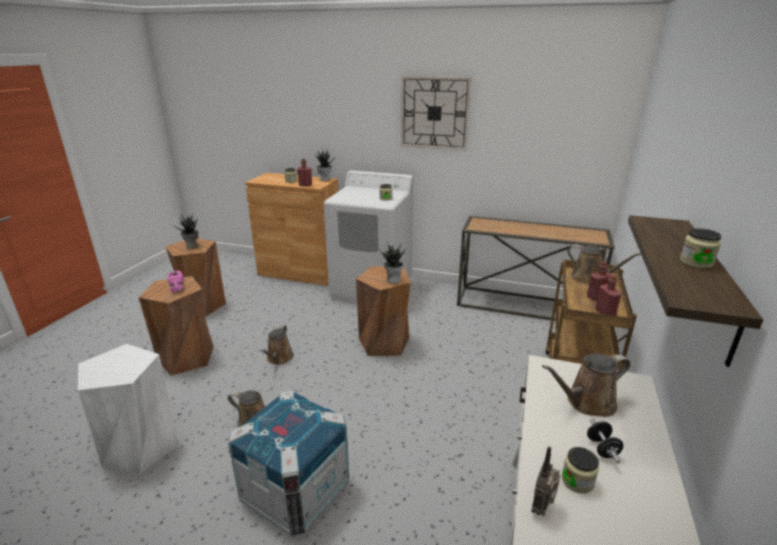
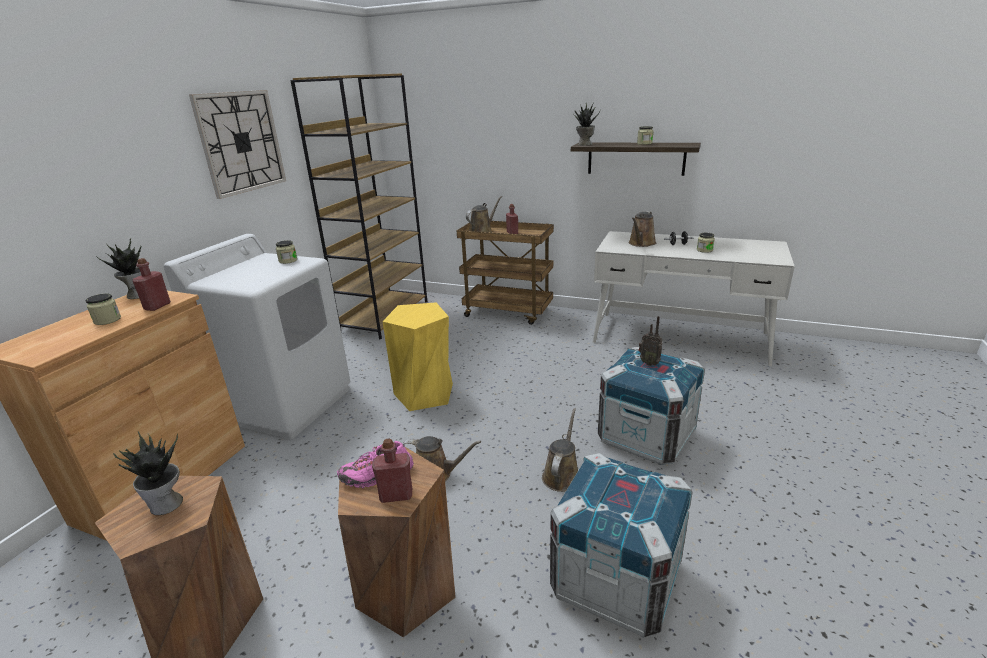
camera: 85 degrees left, 0 degrees up
white stool [78,344,179,475] -> crate [550,453,693,638]
brown stool [356,266,411,356] -> yellow stool [382,302,453,411]
potted plant [379,244,405,284] -> potted plant moved to [574,103,600,146]
console table [457,216,615,321] -> brown bookcase [290,73,427,340]
radio [531,446,561,516] -> radio moved to [638,316,663,366]
brown watering can [542,353,631,417] -> brown watering can turned 45 degrees clockwise [629,211,656,247]
red bottle [595,275,622,316] -> red bottle moved to [372,439,412,503]

